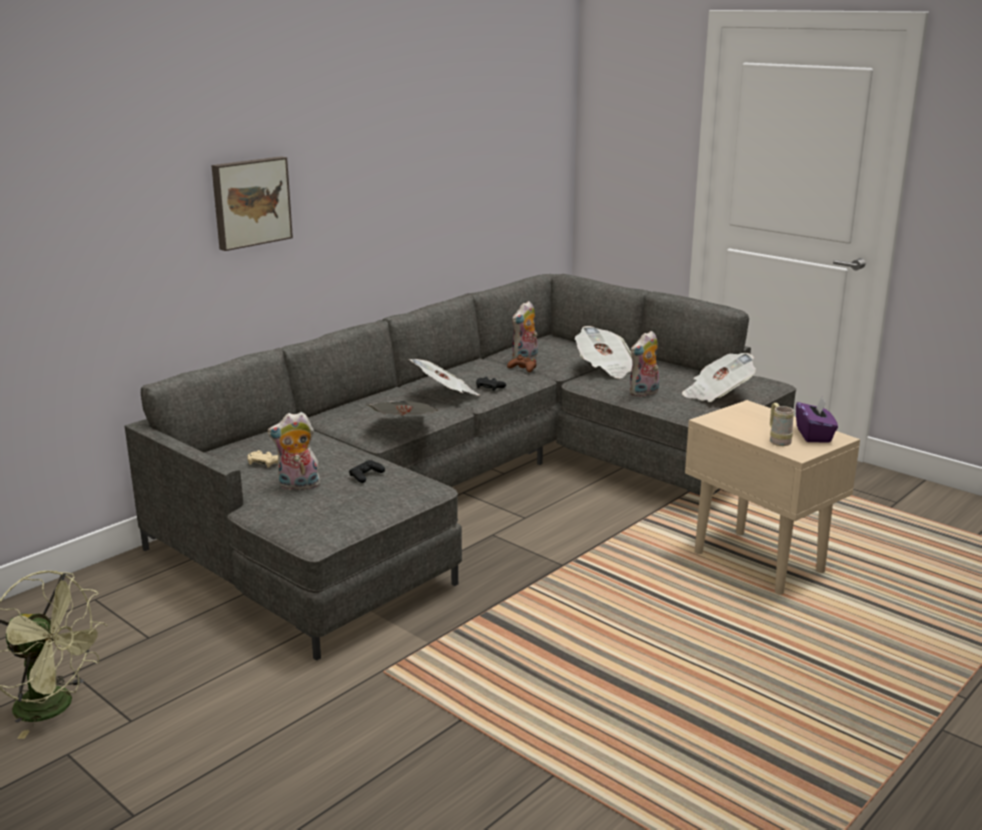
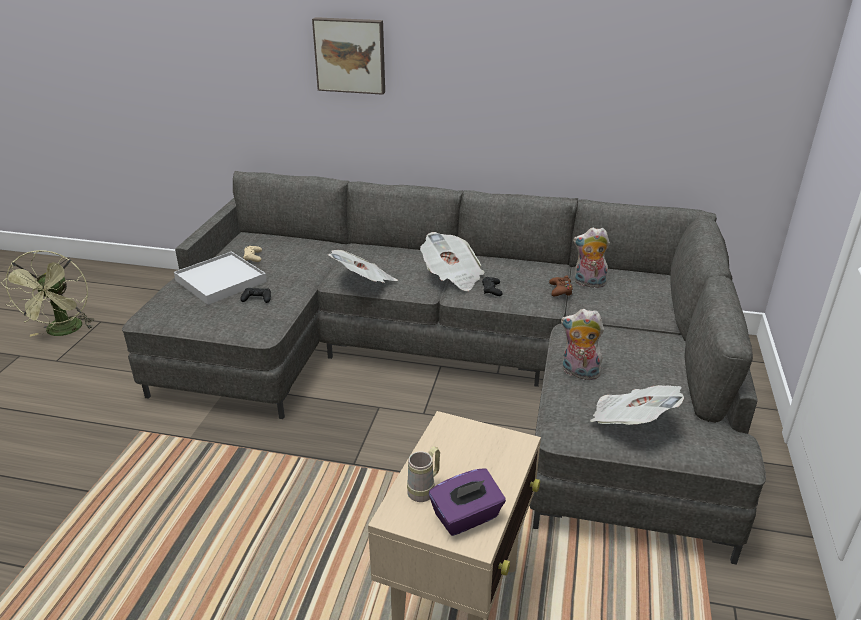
camera: 60 degrees right, 10 degrees up
plush toy [267,412,322,492] -> white tray [174,252,267,305]
newspaper [575,326,633,379] -> none

